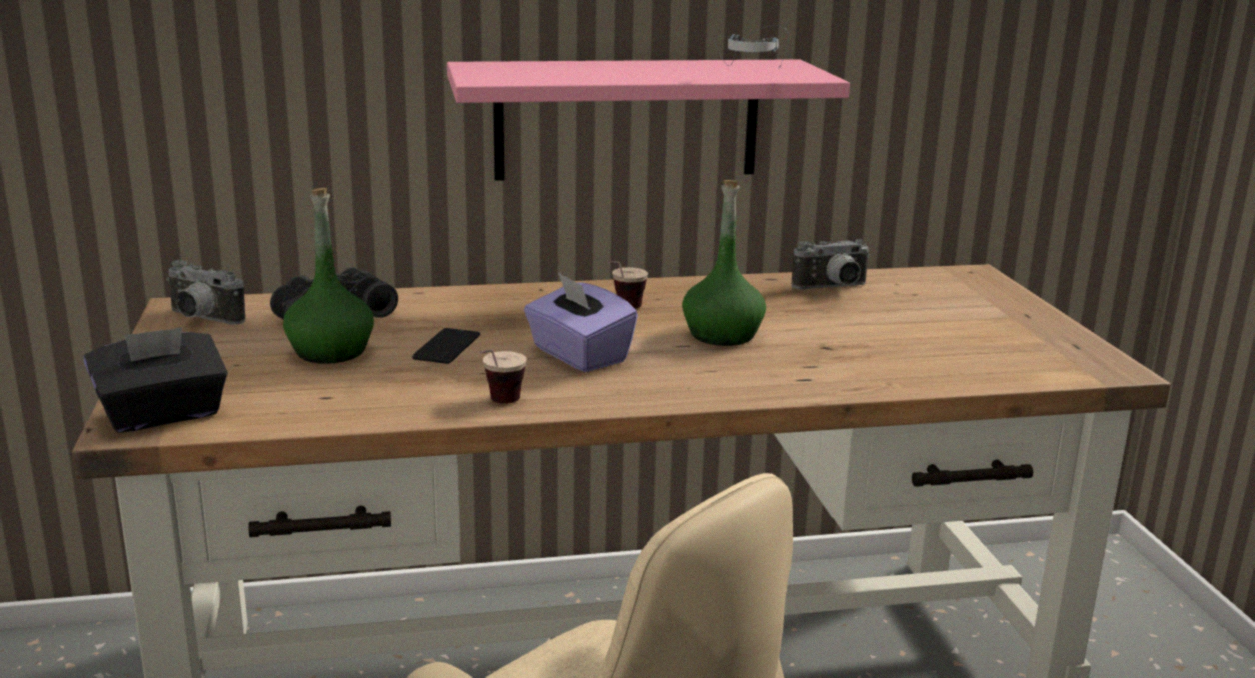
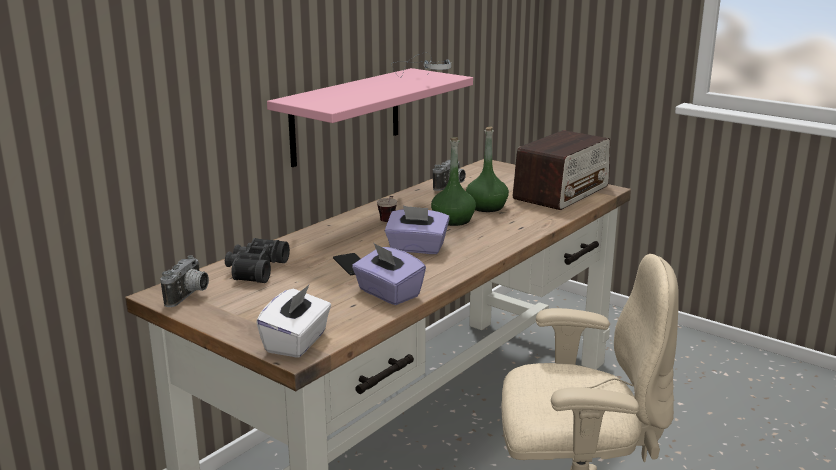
camera: 40 degrees left, 0 degrees up
black tissue box [84,327,228,433] -> white tissue box [256,284,331,358]
camera [166,260,245,325] -> camera turned 60 degrees counterclockwise [160,255,209,307]
green bottle [283,188,374,364] -> green bottle moved to [466,127,509,212]
cup [480,349,527,404] -> none
none -> purple tissue box [352,243,426,305]
none -> radio [513,130,610,210]

